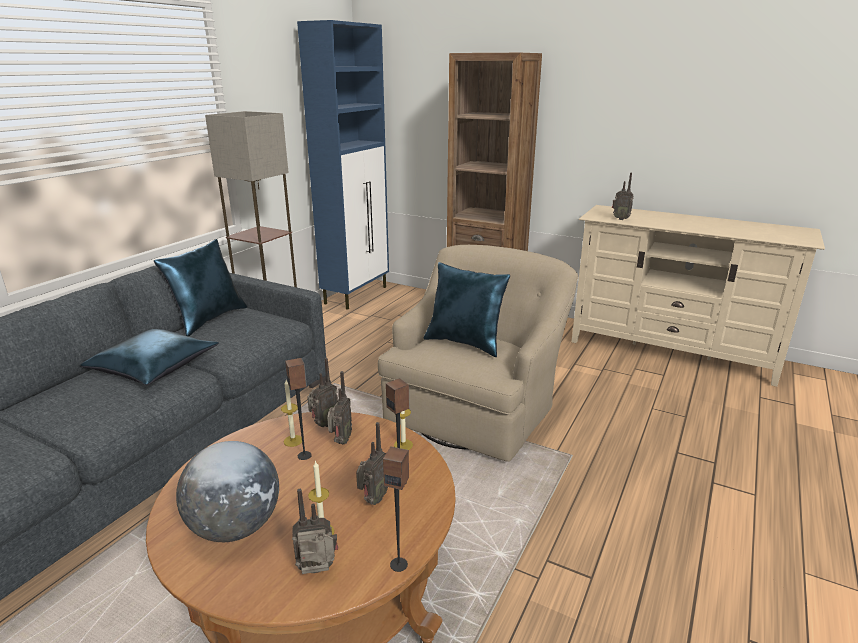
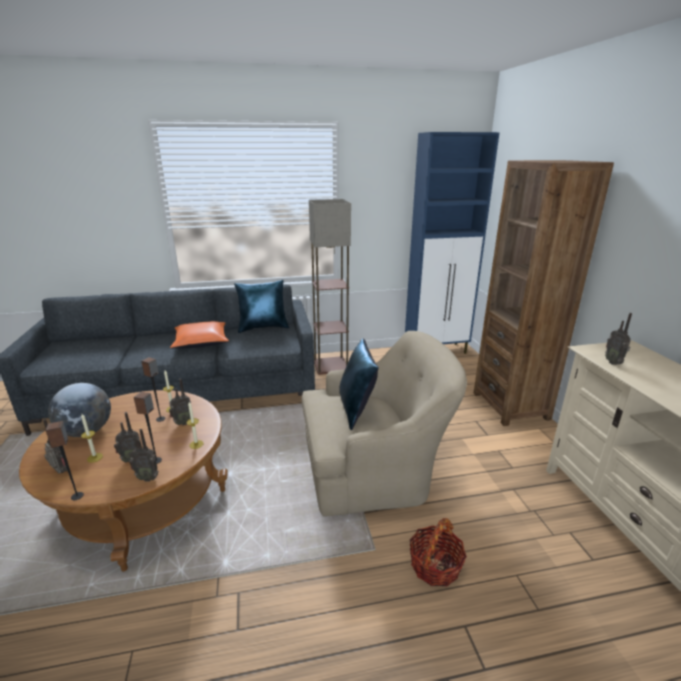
camera: 50 degrees right, 0 degrees up
blue pillow [80,329,219,385] -> orange pillow [170,321,229,348]
radio [307,358,338,427] -> radio moved to [129,429,159,482]
none -> basket [410,518,467,586]

